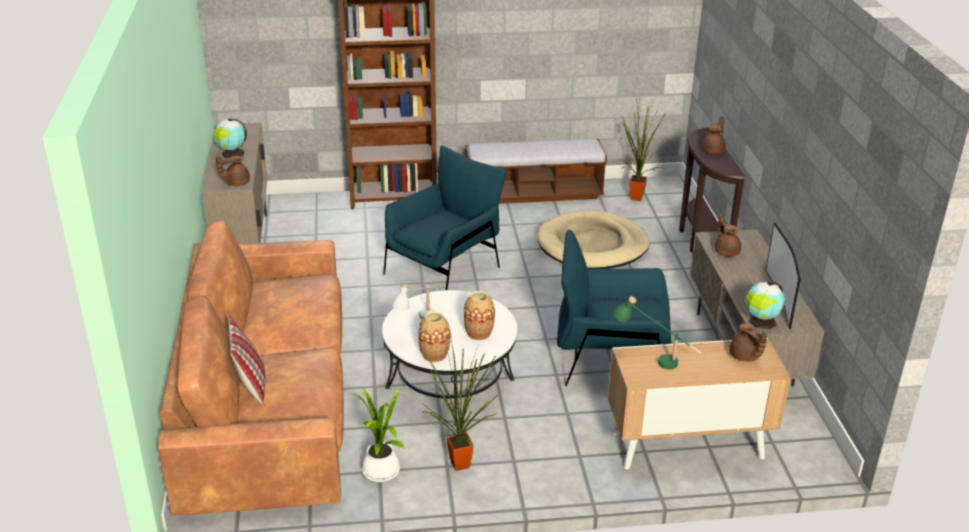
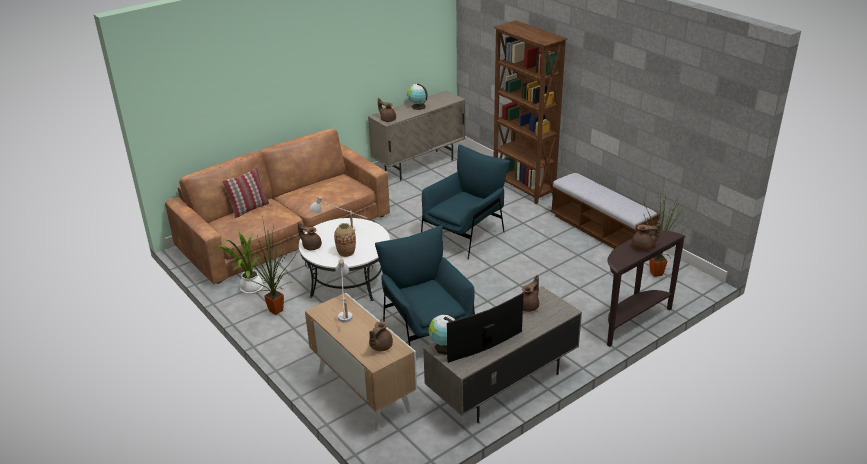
camera: 60 degrees right, 0 degrees up
blue armchair [383,146,507,290] -> blue armchair turned 60 degrees counterclockwise [421,145,510,260]
vase [418,311,450,362] -> brown teapot [298,222,322,250]
beige dog bed [537,210,650,269] -> none
green table lamp [613,296,702,369] -> white table lamp [335,259,353,323]

